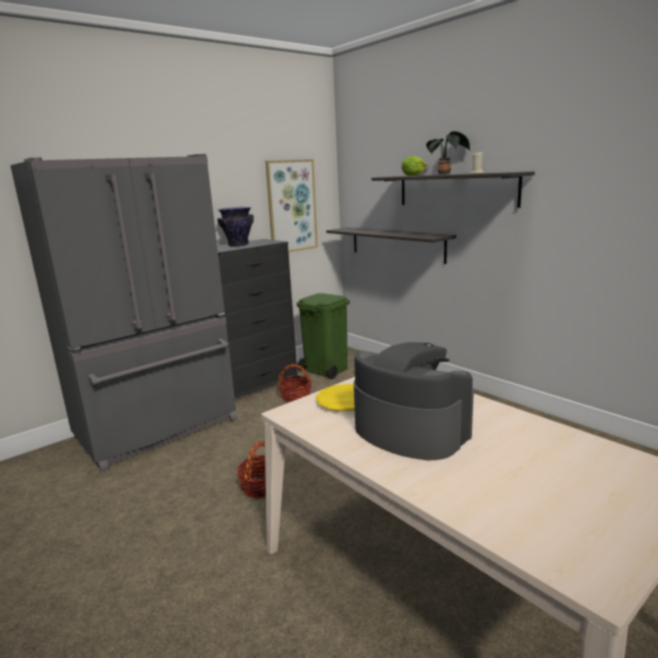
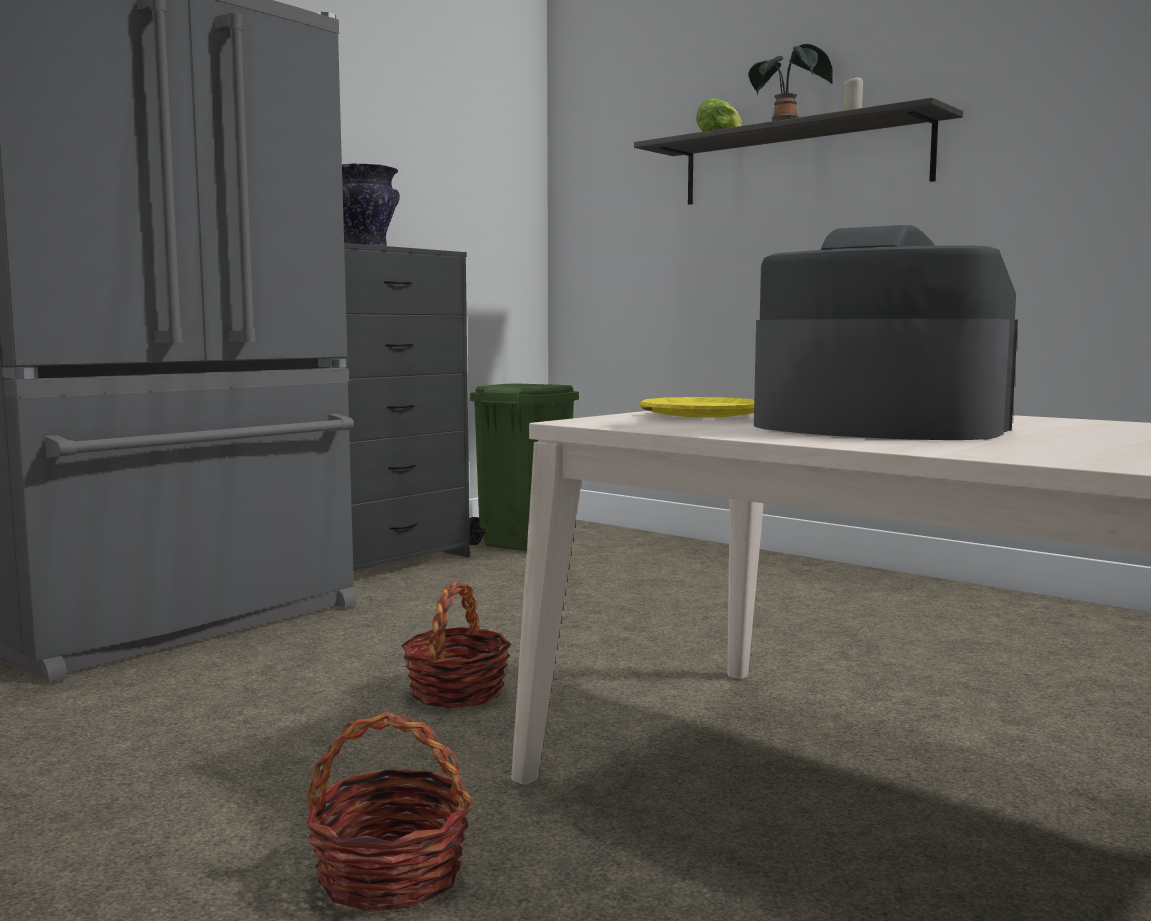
camera: 10 degrees left, 10 degrees down
picture [265,159,318,252] -> none
basket [278,364,312,402] -> basket moved to [306,712,473,912]
shelf [326,227,456,264] -> none

